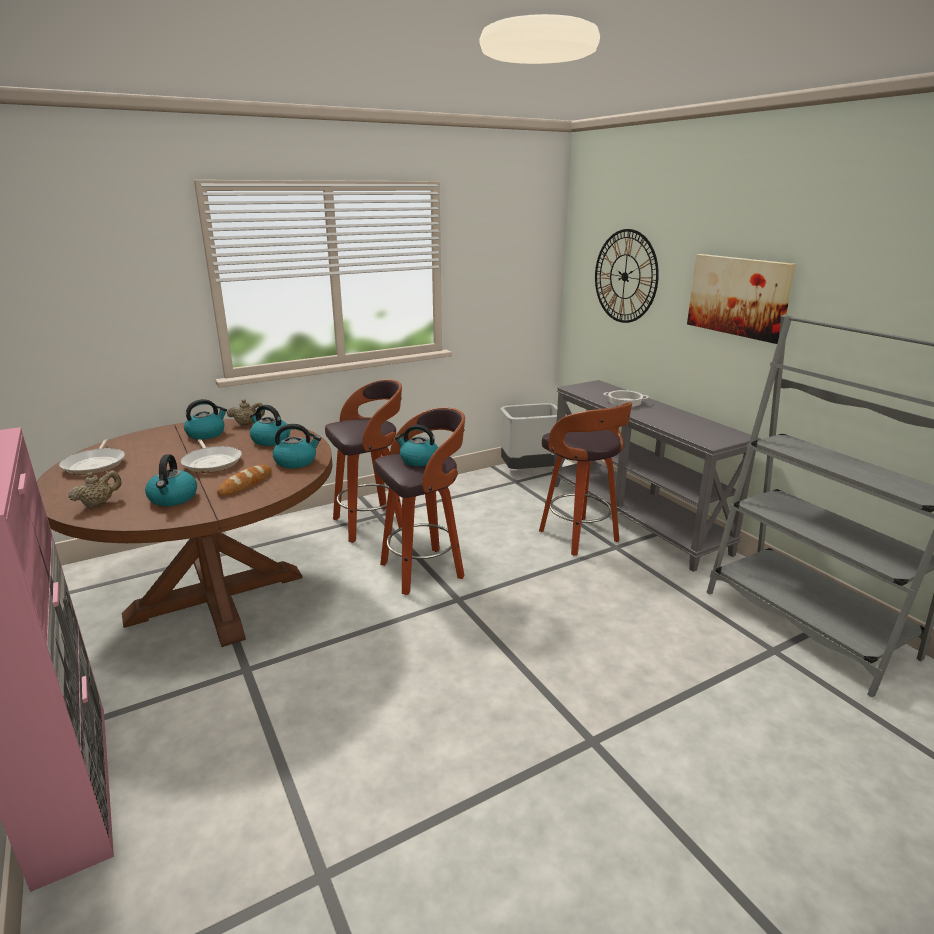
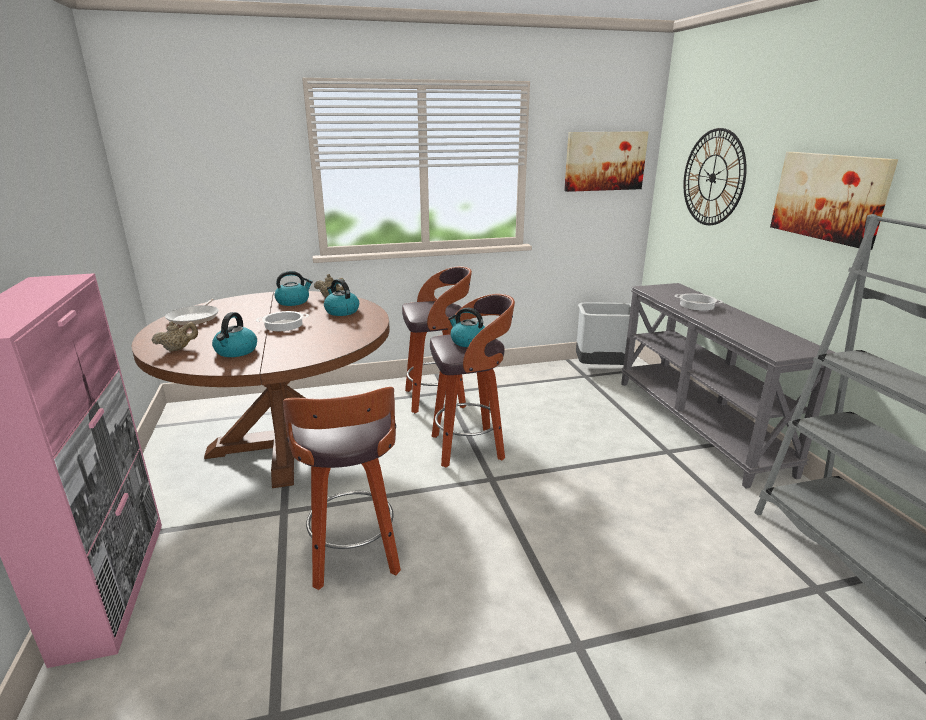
camera: 15 degrees right, 0 degrees up
frying pan [181,439,242,473] -> cooking pot [256,311,309,331]
bread [217,465,272,496] -> none
kettle [273,424,321,468] -> none
stool [539,402,632,556] -> stool moved to [283,387,401,590]
none -> picture [564,131,649,192]

